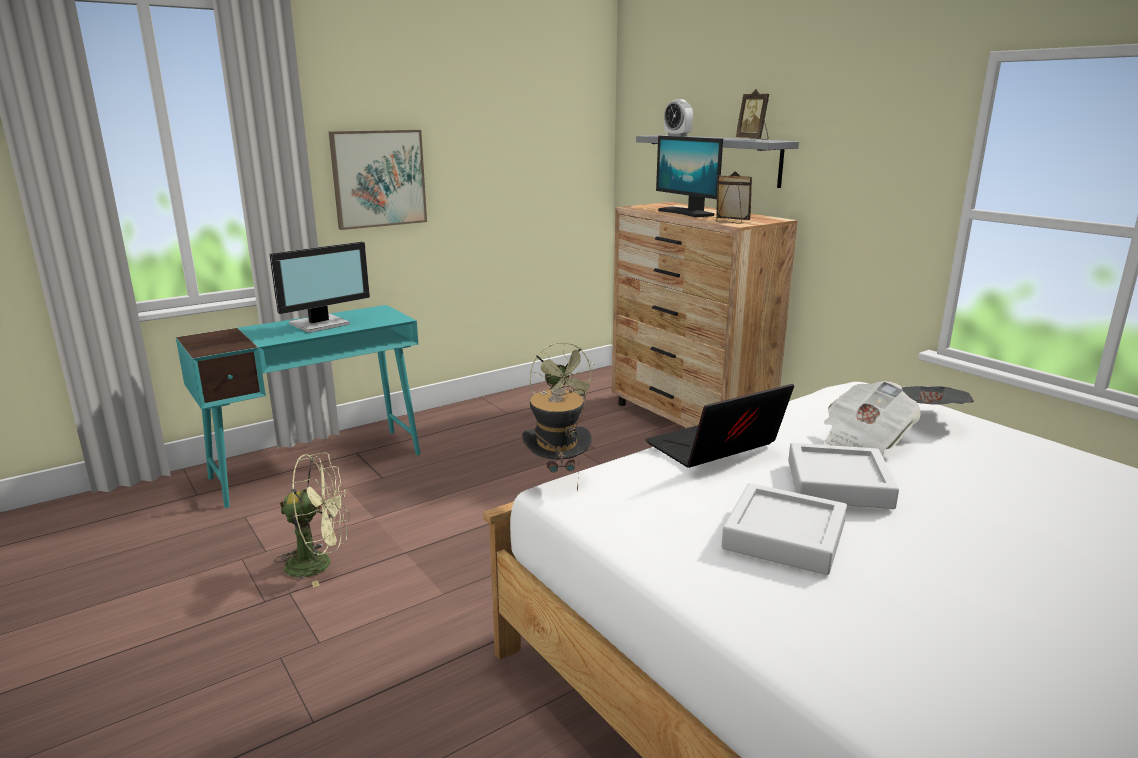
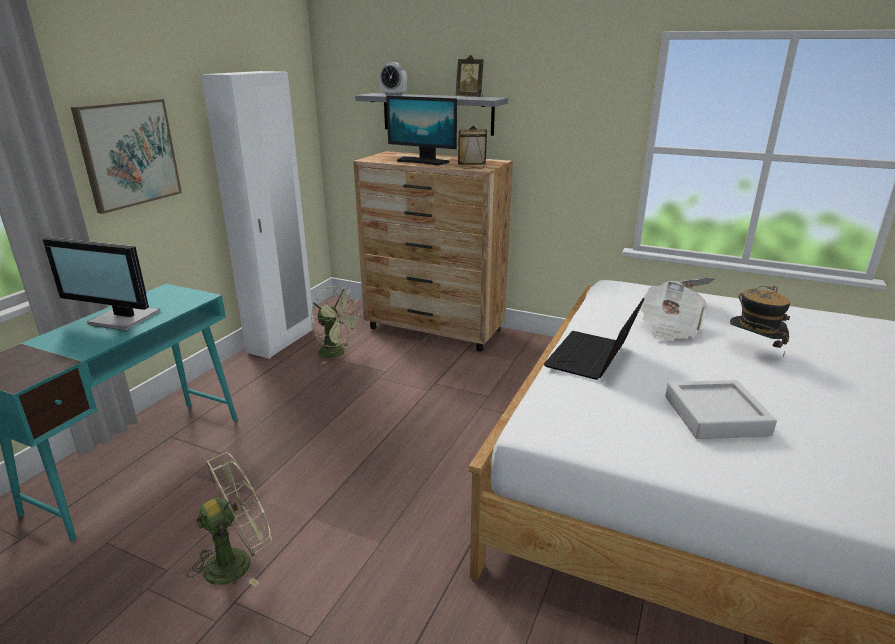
camera: 30 degrees left, 5 degrees up
monitor [270,242,370,333] -> monitor turned 90 degrees clockwise [42,237,161,331]
hat [522,386,592,491] -> hat moved to [730,286,790,357]
grey tray [788,443,899,509] -> none
none -> white wardrobe [201,71,314,359]

